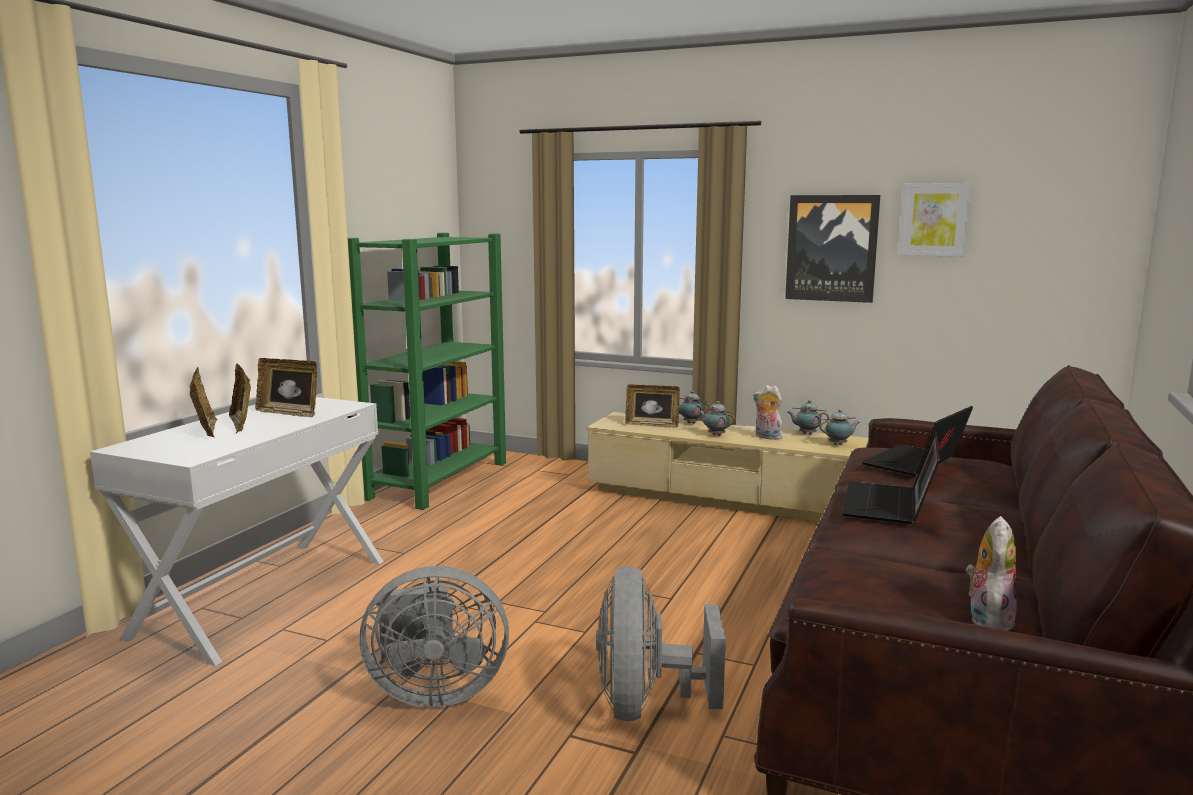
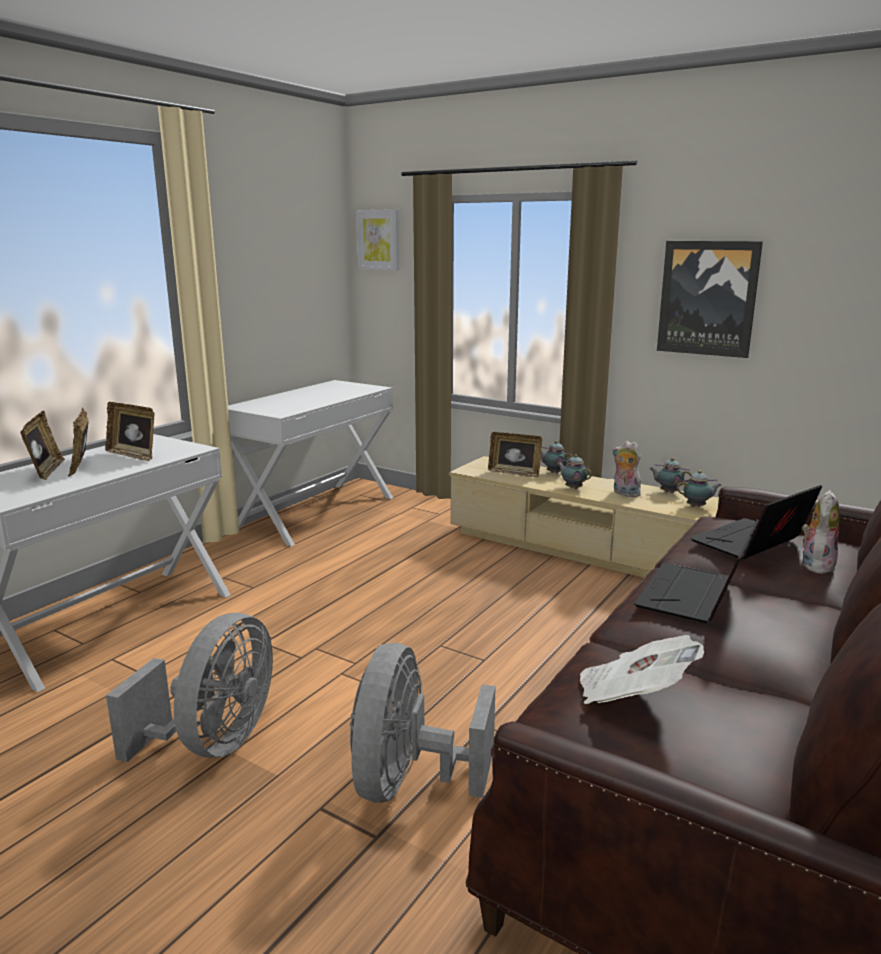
camera: 10 degrees right, 5 degrees up
green bookcase [348,233,506,510] -> white console table [228,380,393,546]
grey fan [360,566,509,707] -> grey fan turned 75 degrees counterclockwise [106,613,273,762]
picture [899,183,972,257] -> picture moved to [356,209,399,270]
plush toy [966,516,1017,631] -> plush toy moved to [802,490,840,574]
none -> newspaper [580,635,704,704]

